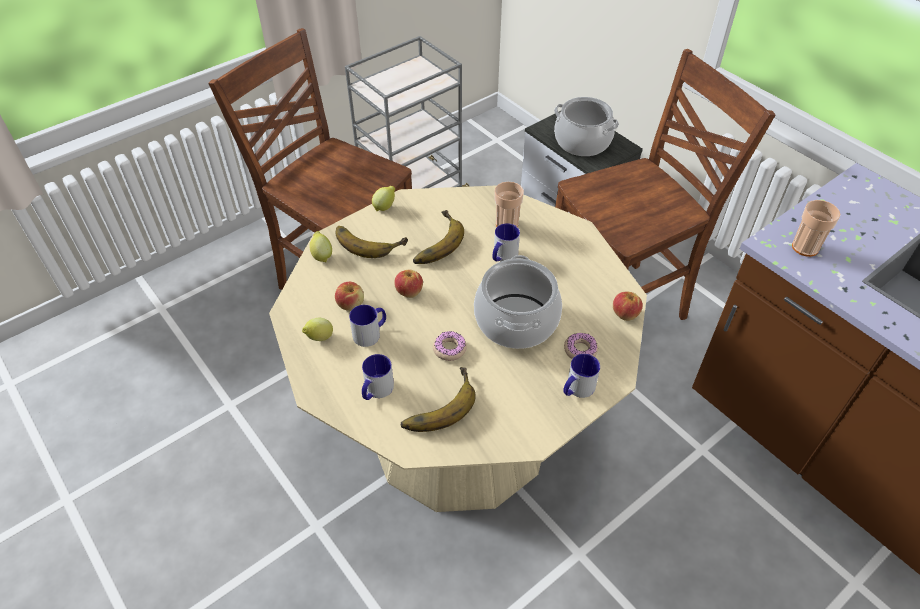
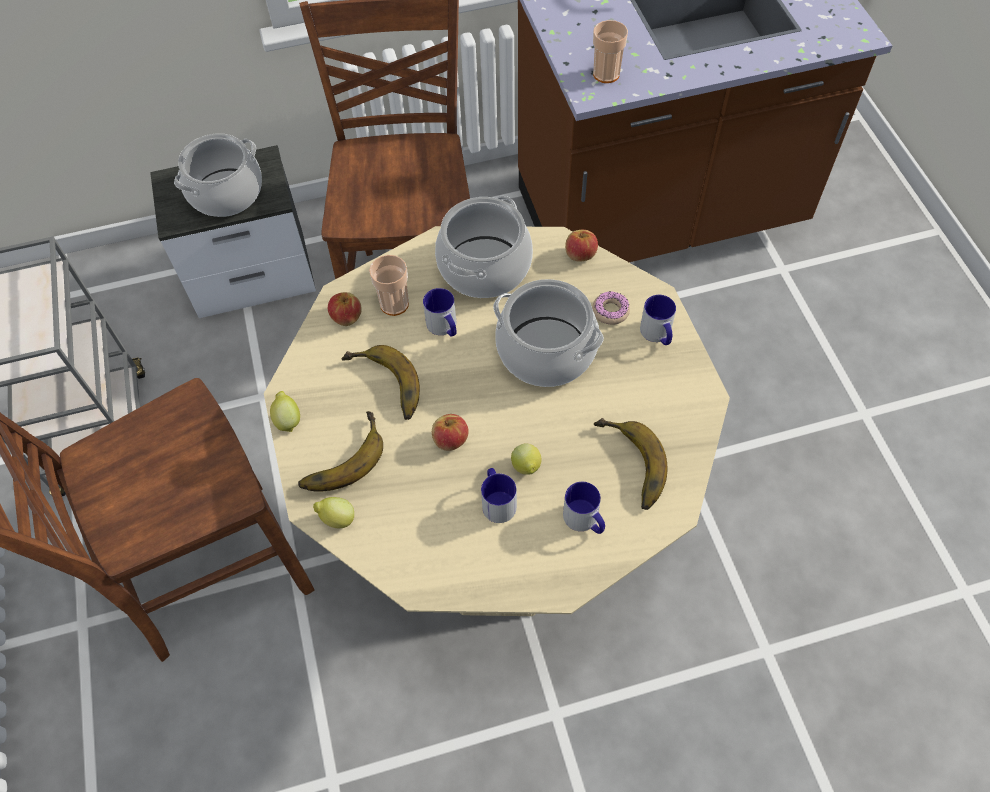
camera: 65 degrees left, 10 degrees up
lemon [302,318,333,341] -> lemon moved to [511,443,542,475]
apple [335,282,364,311] -> apple moved to [328,292,362,326]
donut [433,331,467,361] -> none
none -> cooking pot [435,196,533,298]

